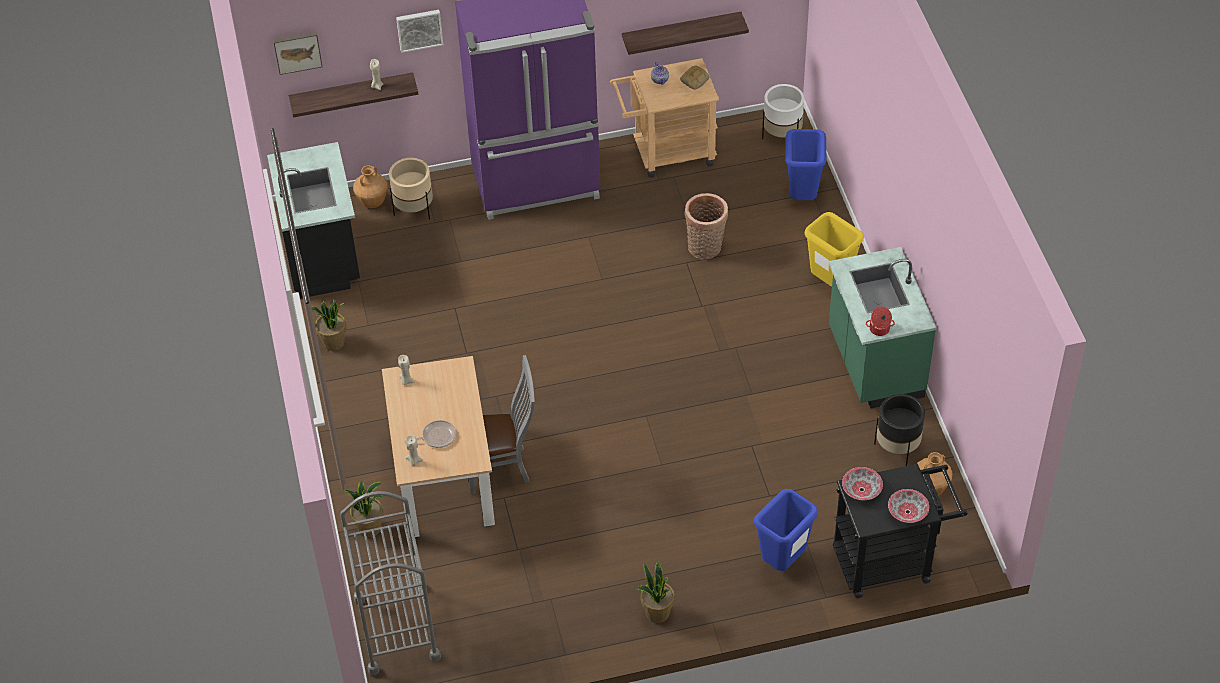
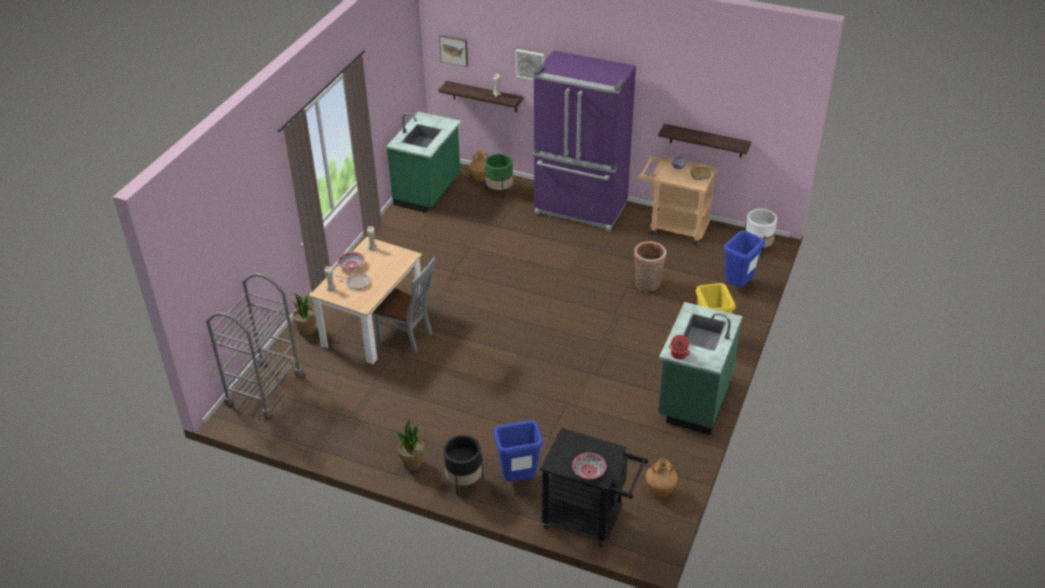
camera: 35 degrees right, 10 degrees down
black counter [267,142,360,298] -> green counter [386,112,461,213]
potted plant [311,299,346,351] -> none
beige planter [389,158,433,220] -> green planter [485,154,513,192]
bowl [842,467,883,500] -> bowl moved to [337,252,365,270]
black planter [874,394,925,466] -> black planter moved to [443,435,483,496]

